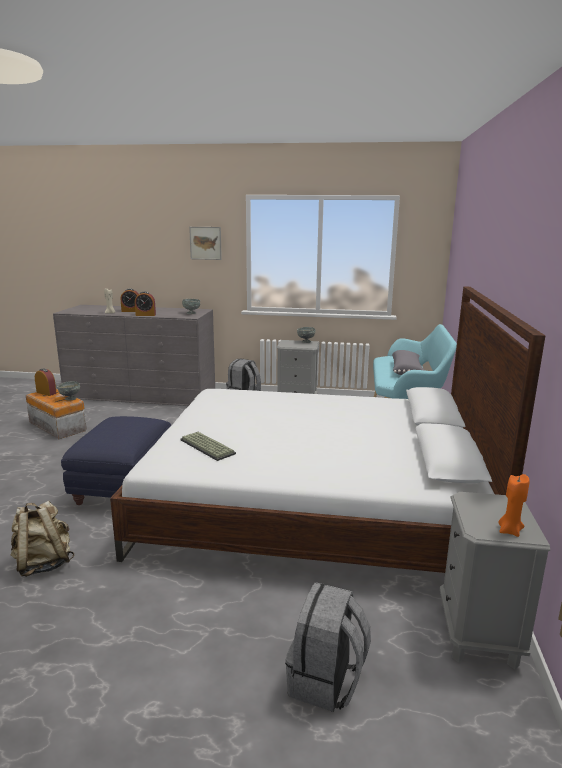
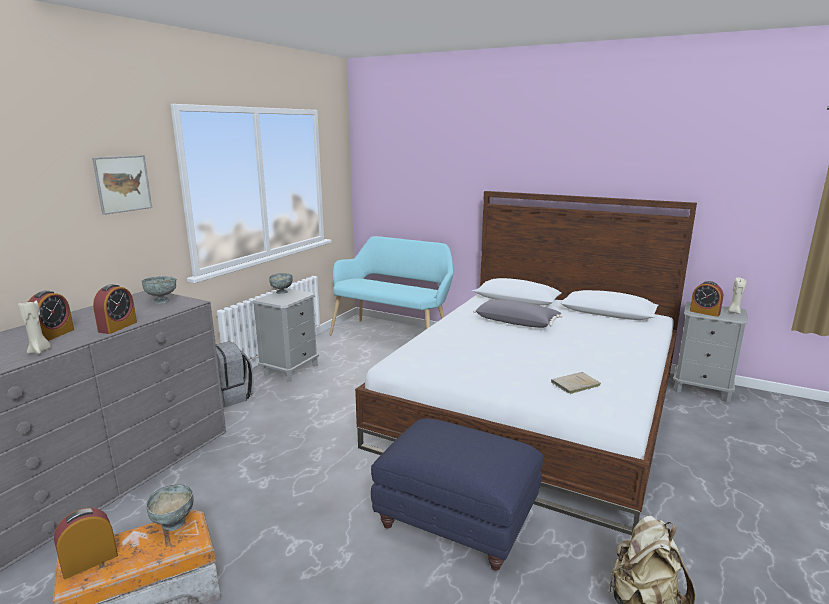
camera: 70 degrees left, 0 degrees up
keyboard [180,432,236,461] -> beige book [551,372,601,395]
grey backpack [285,582,371,712] -> none
grey pillow [392,350,425,375] -> grey pillow moved to [473,299,562,328]
orange candle [499,474,530,537] -> beige candle [728,277,747,314]
none -> alarm clock [690,281,723,317]

